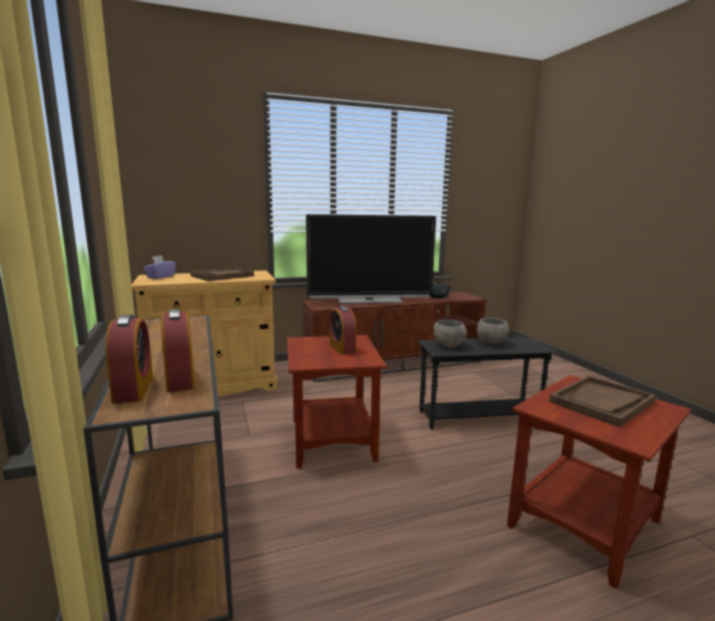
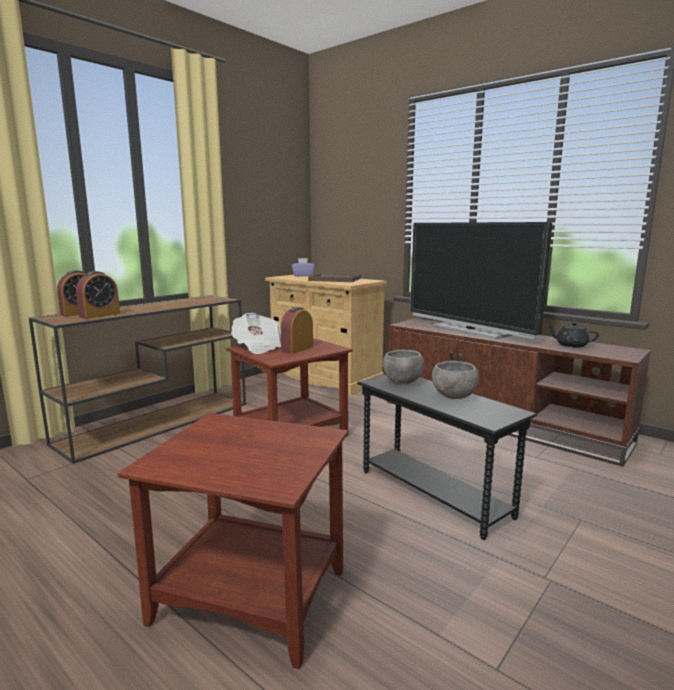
camera: 60 degrees right, 0 degrees up
brown tray [549,375,655,427] -> none
none -> newspaper [231,313,281,354]

